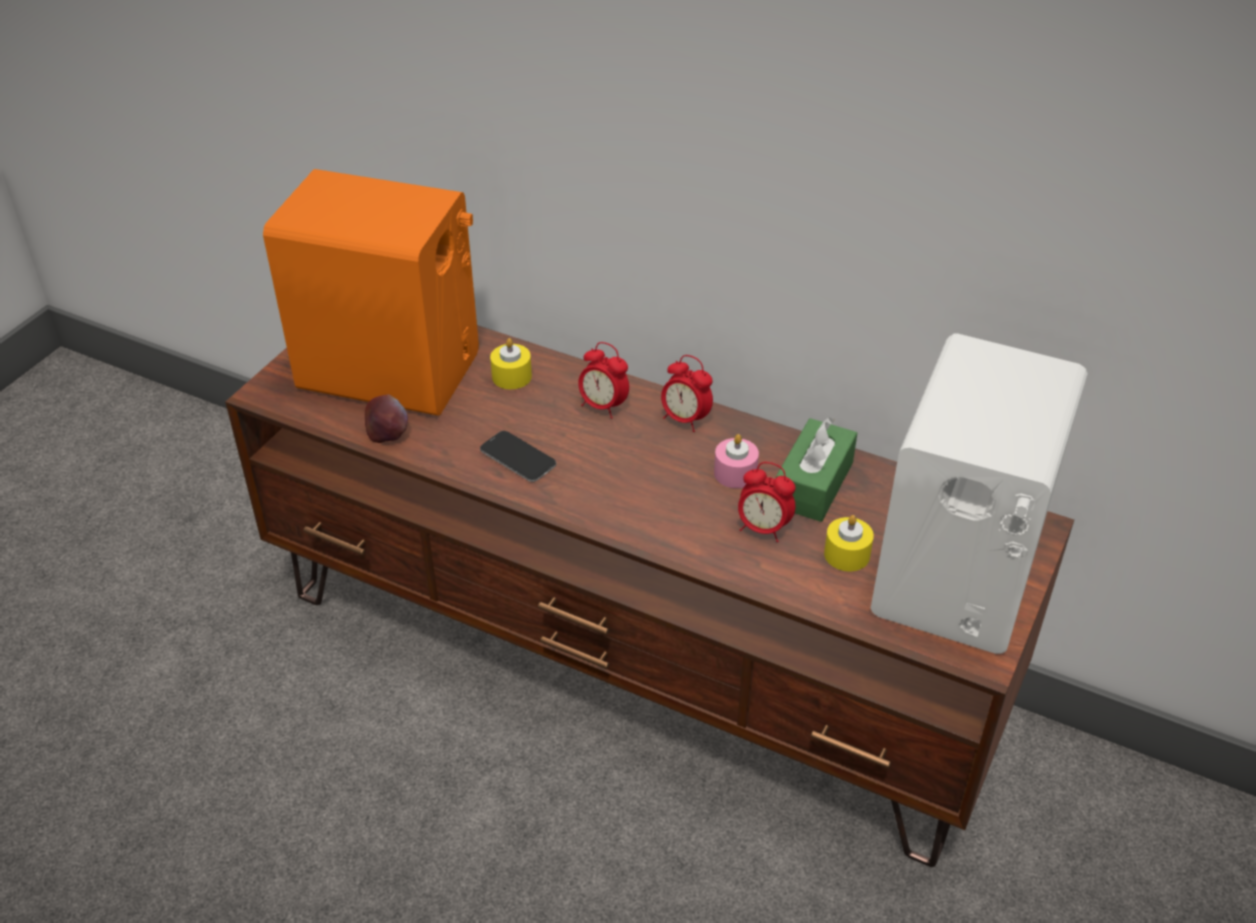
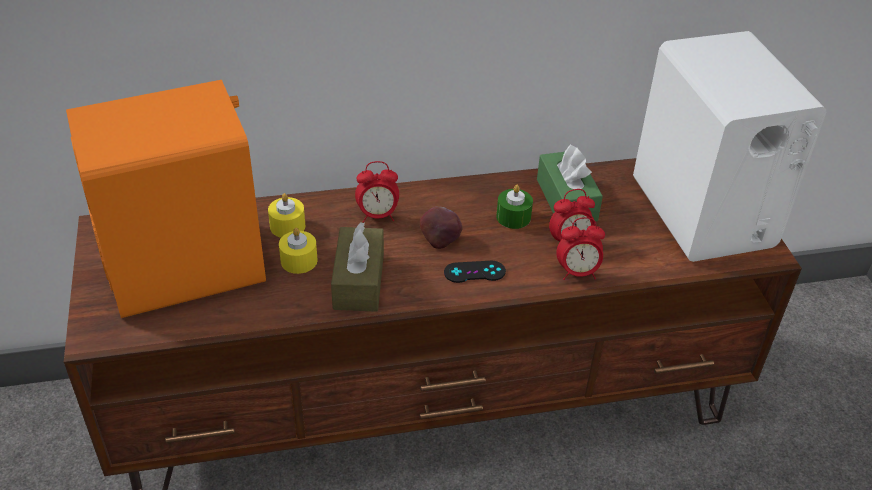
camera: 40 degrees left, 0 degrees up
apple [365,394,408,443] -> apple moved to [420,206,463,249]
phone [480,431,556,482] -> brown tissue box [331,222,384,312]
alarm clock [661,355,713,432] -> alarm clock moved to [556,217,605,280]
pink candle [714,434,759,488] -> green candle [496,185,533,229]
yellow candle [824,515,874,571] -> yellow candle moved to [279,227,317,274]
none -> black game controller [444,261,506,283]

